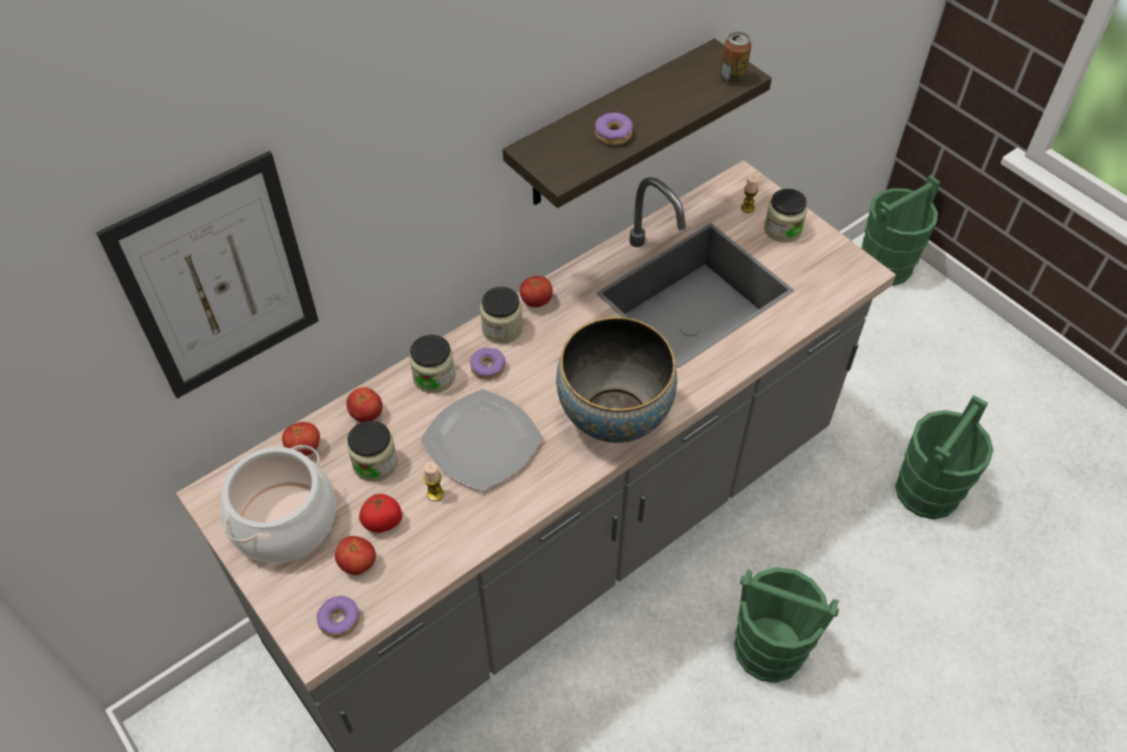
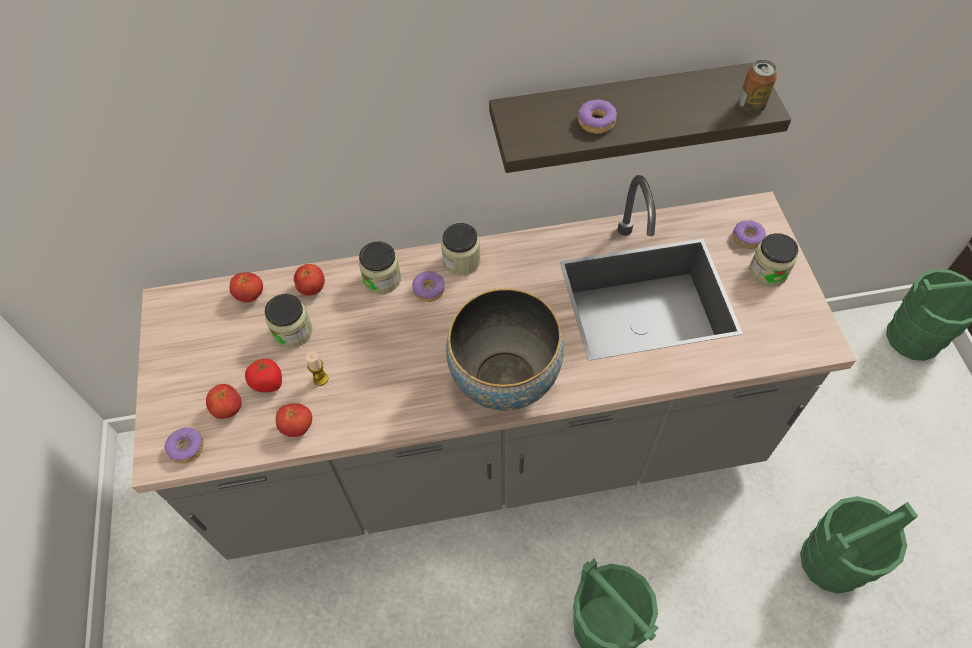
camera: 30 degrees right, 5 degrees up
picture [96,151,319,399] -> none
cooking pot [220,445,336,563] -> none
plate [420,389,543,491] -> none
tomato [520,276,553,307] -> tomato moved to [276,403,312,437]
candle [741,174,759,213] -> donut [732,220,766,249]

